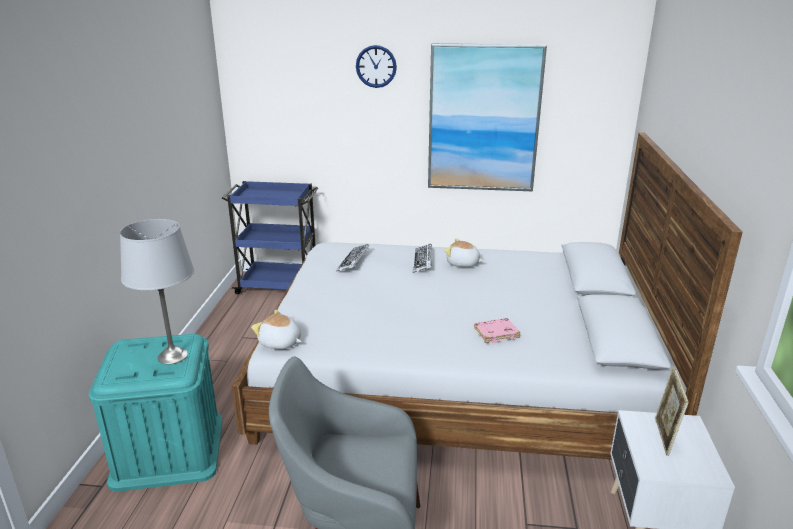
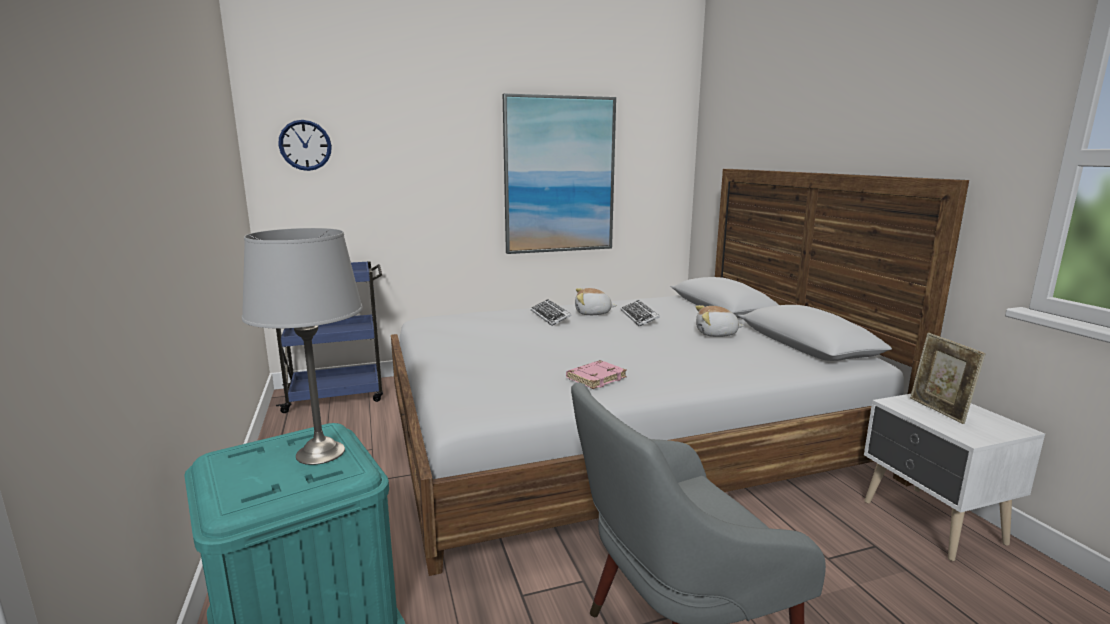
camera: 25 degrees left, 10 degrees down
plush toy [251,310,302,349] -> plush toy moved to [695,305,744,337]
keyboard [336,244,369,272] -> keyboard moved to [621,300,660,327]
wall clock [356,45,397,88] -> wall clock moved to [278,120,332,171]
pink book [474,318,521,343] -> pink book moved to [566,360,627,389]

